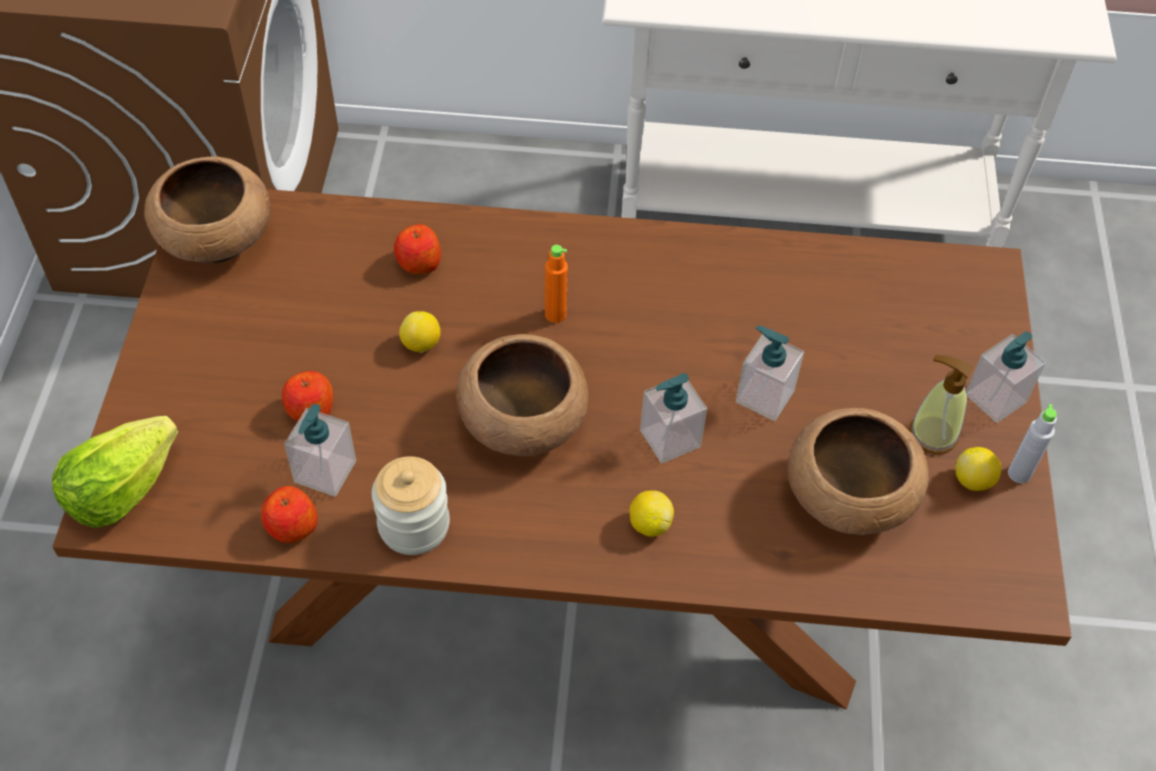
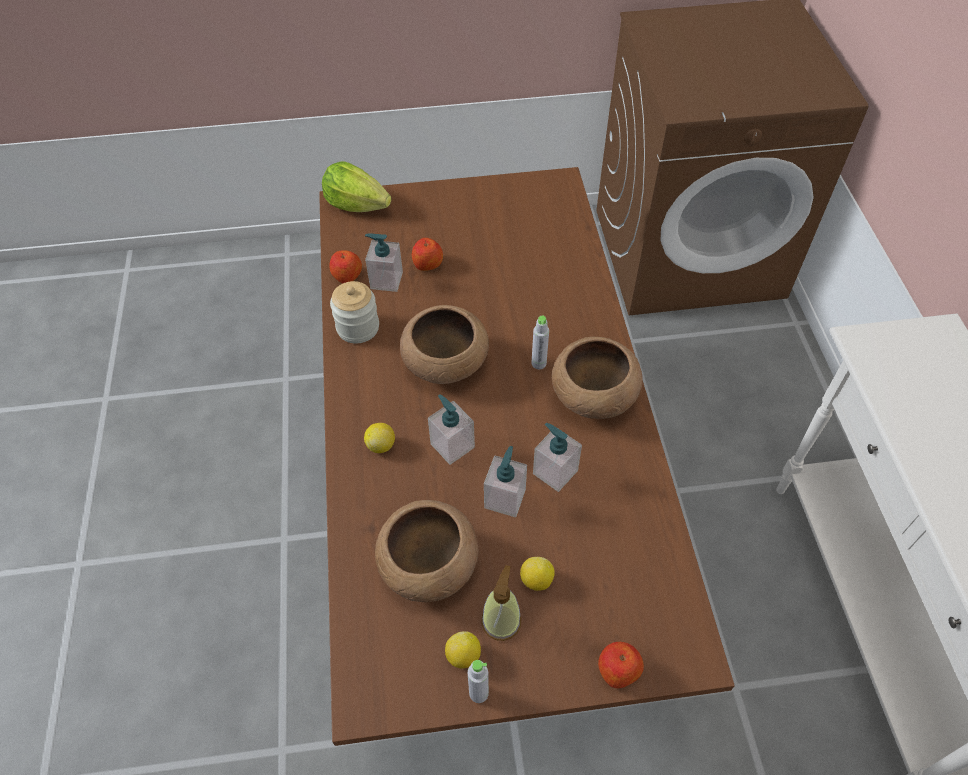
camera: 80 degrees right, 0 degrees up
brown bowl [144,156,270,264] -> brown bowl moved to [552,337,643,419]
apple [394,224,441,274] -> apple moved to [598,642,644,688]
lemon [399,311,441,353] -> lemon moved to [520,557,555,591]
orange bottle [545,245,568,323] -> grey bottle [531,316,549,369]
soap dispenser [966,332,1046,423] -> soap dispenser moved to [533,423,582,492]

